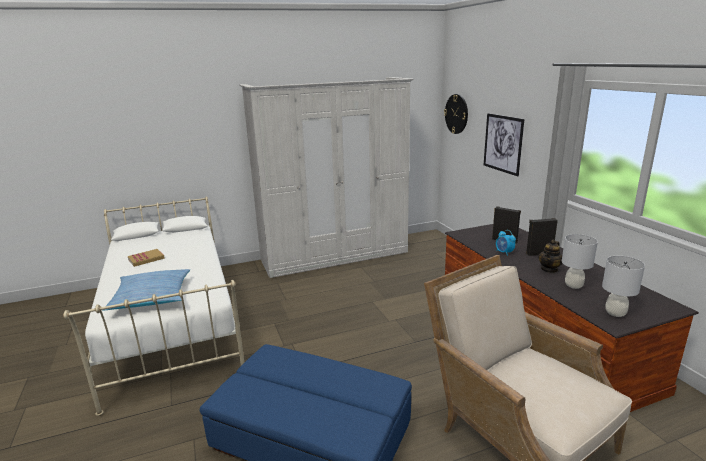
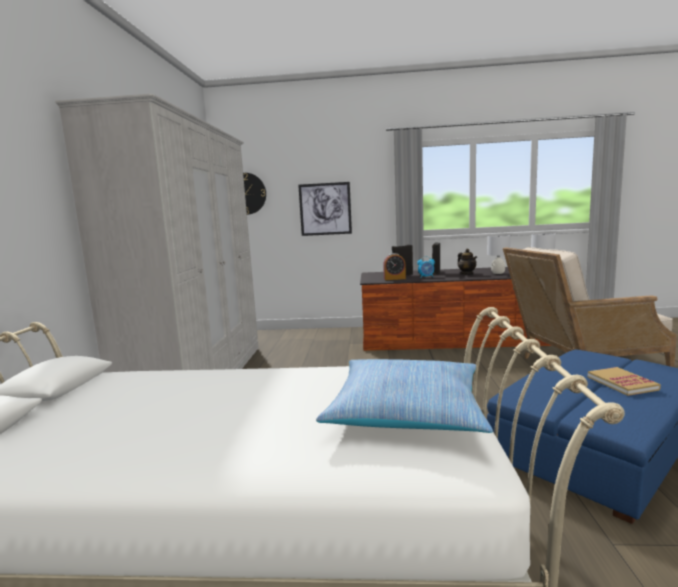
camera: 65 degrees left, 10 degrees down
book [128,249,165,267] -> book moved to [588,367,661,396]
none -> alarm clock [383,253,406,280]

